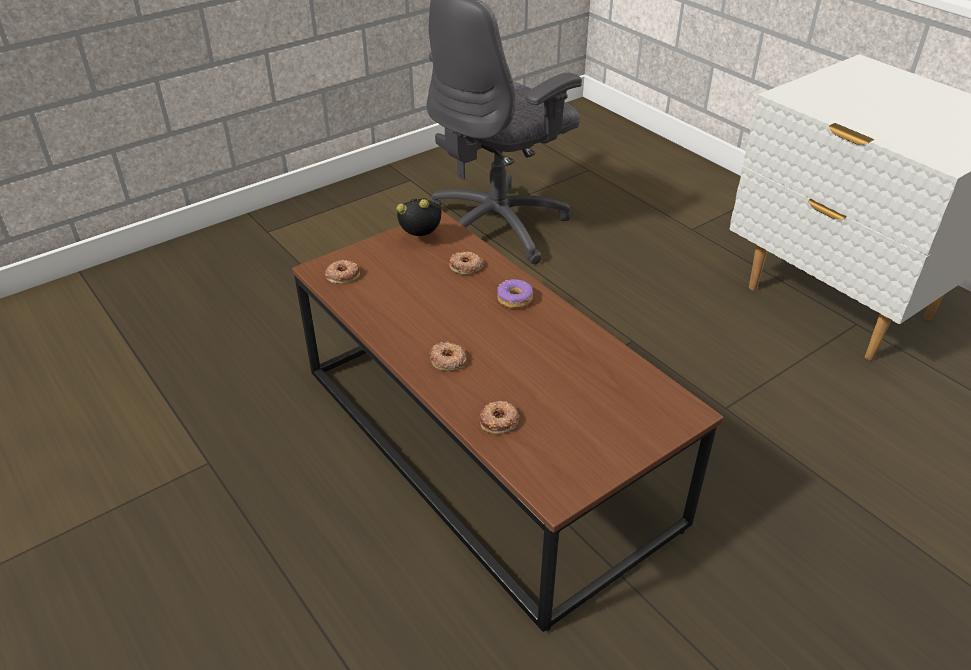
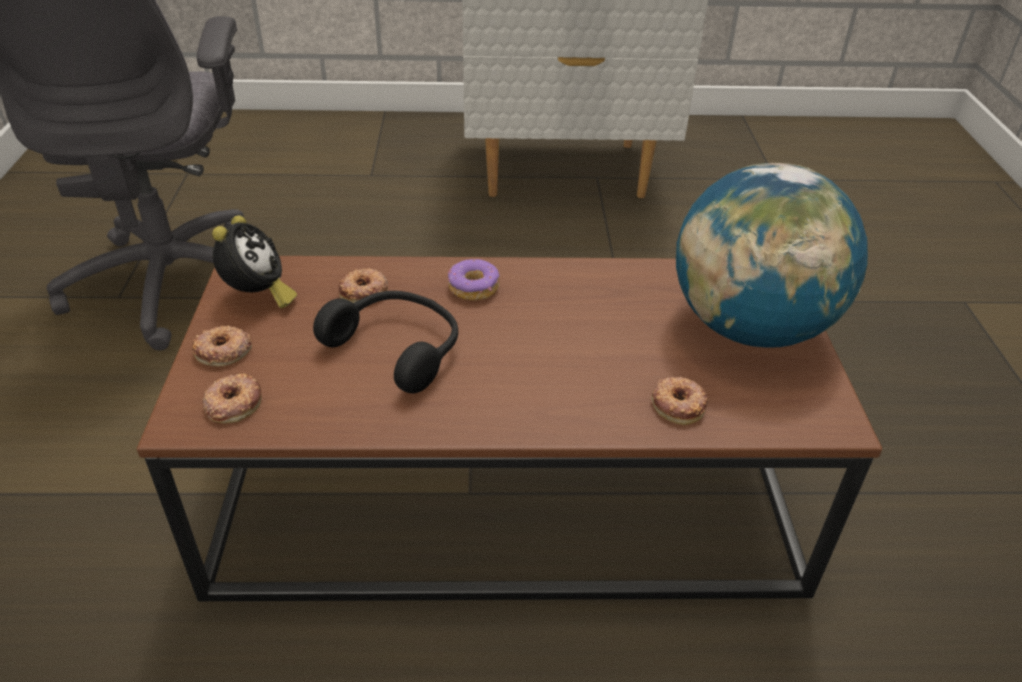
camera: 55 degrees left, 0 degrees up
alarm clock [396,198,442,236] -> alarm clock turned 150 degrees clockwise [212,215,297,308]
donut [430,341,466,371] -> donut moved to [192,325,252,367]
none -> black headphones [313,291,458,393]
none -> globe [676,163,868,348]

